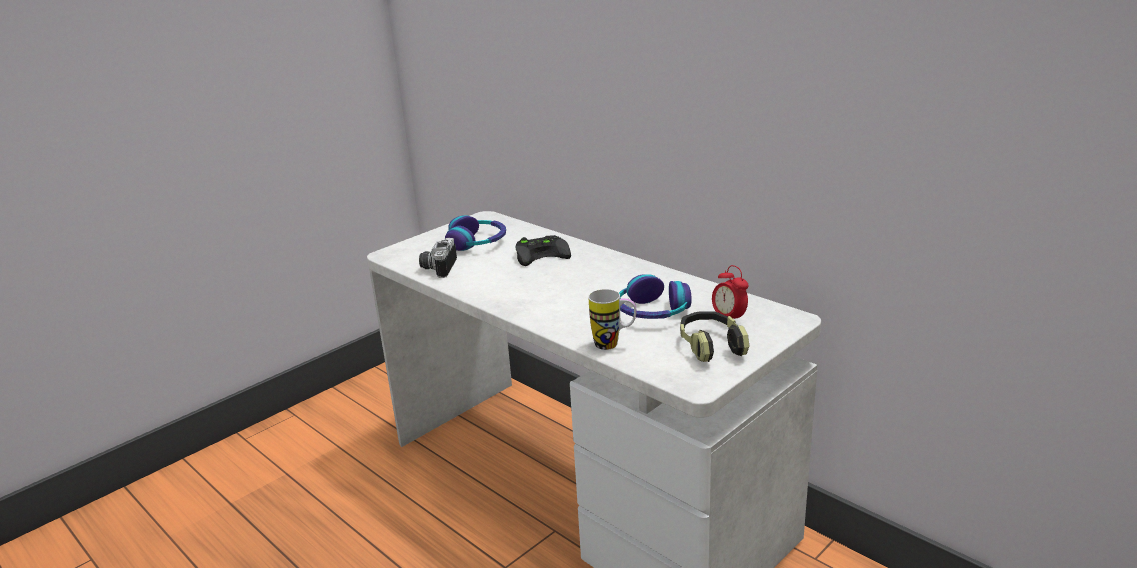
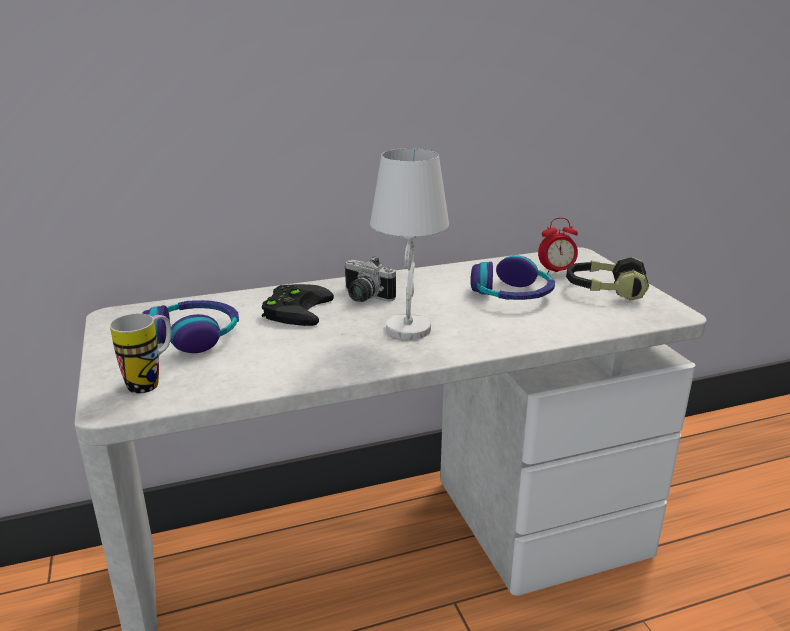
camera: 65 degrees left, 0 degrees up
camera [419,238,457,278] -> camera moved to [344,256,396,302]
mug [588,289,636,350] -> mug moved to [110,314,171,394]
none -> white table lamp [370,148,449,340]

